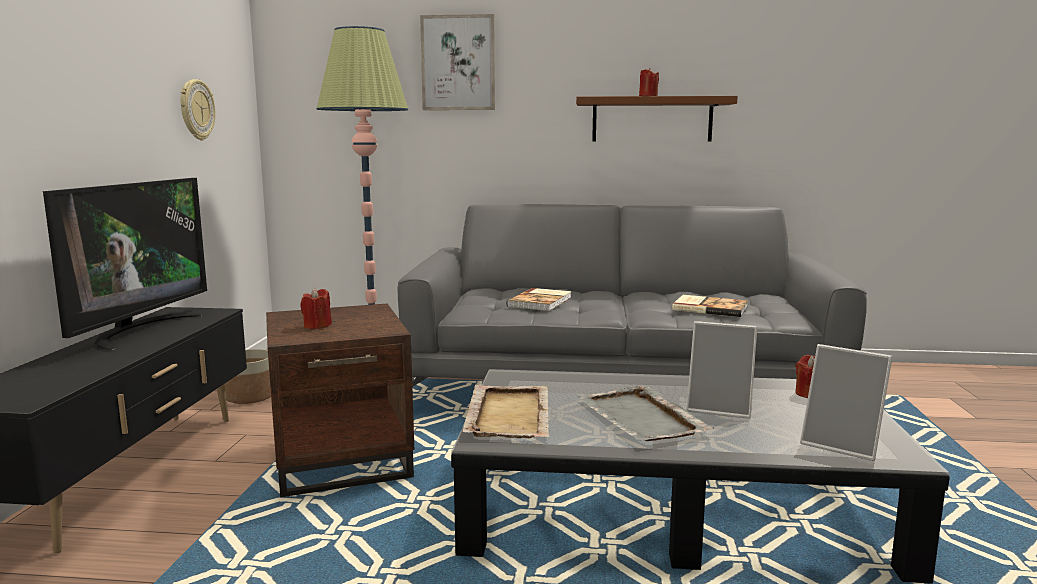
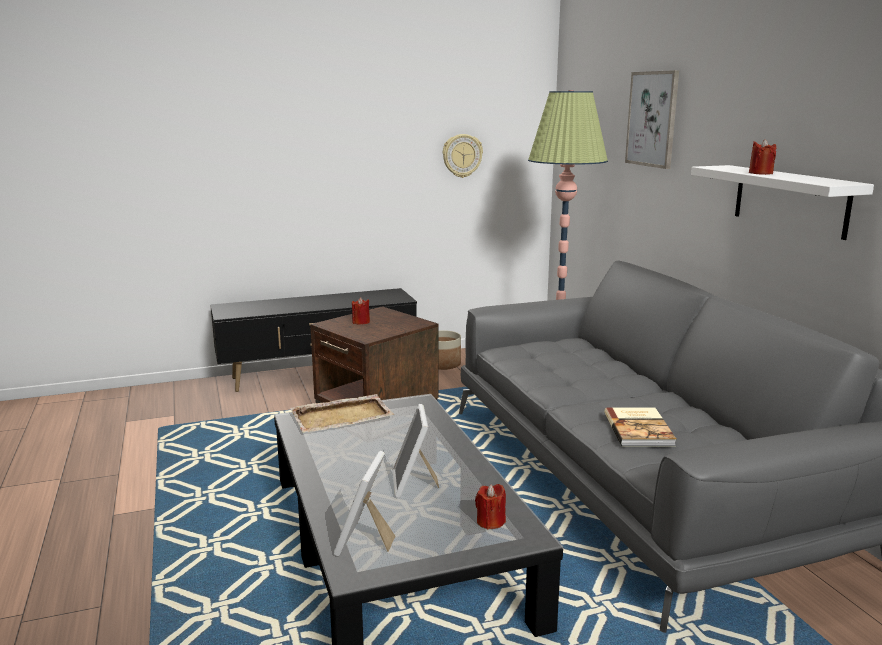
camera: 65 degrees right, 5 degrees up
television [43,178,207,350] -> none
book [507,288,572,311] -> none
brown shelf [576,96,738,142] -> white shelf [691,165,874,240]
grey tray [578,385,714,441] -> none

